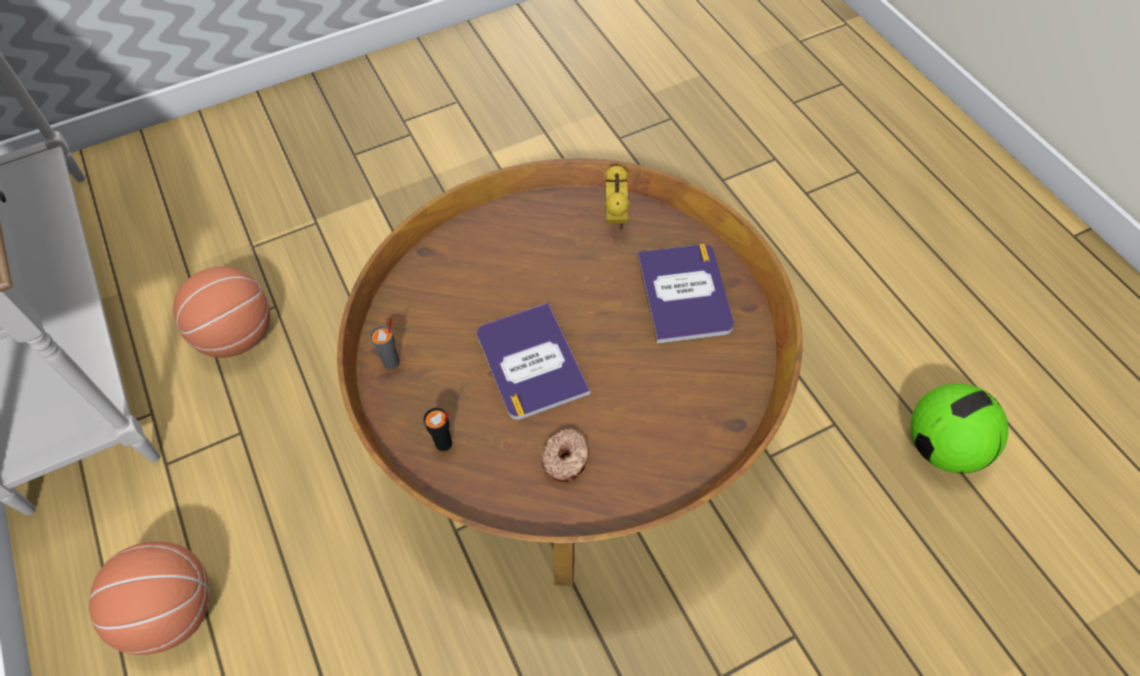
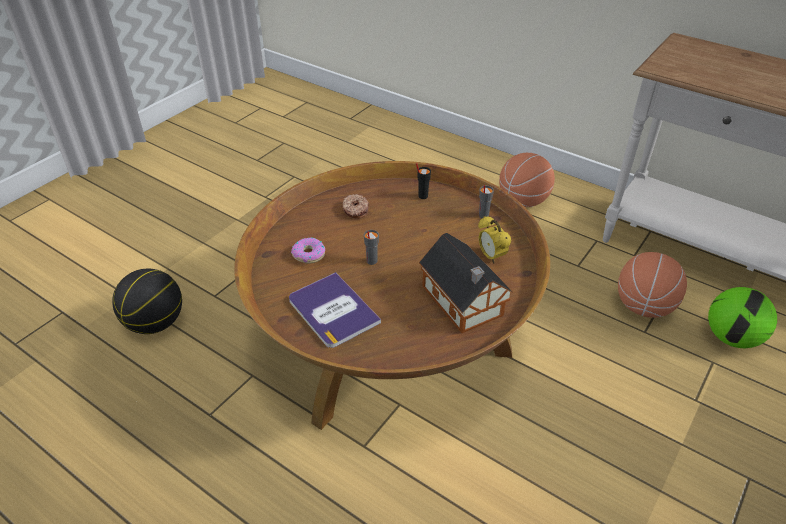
camera: 150 degrees right, 15 degrees down
book [477,303,590,420] -> none
alarm clock [605,164,630,229] -> alarm clock moved to [478,216,511,264]
football [910,383,1008,473] -> football moved to [708,287,777,348]
none -> basketball [112,268,182,334]
none -> donut [291,238,325,264]
none -> grey cup [364,230,379,265]
none -> toy house [419,233,513,333]

